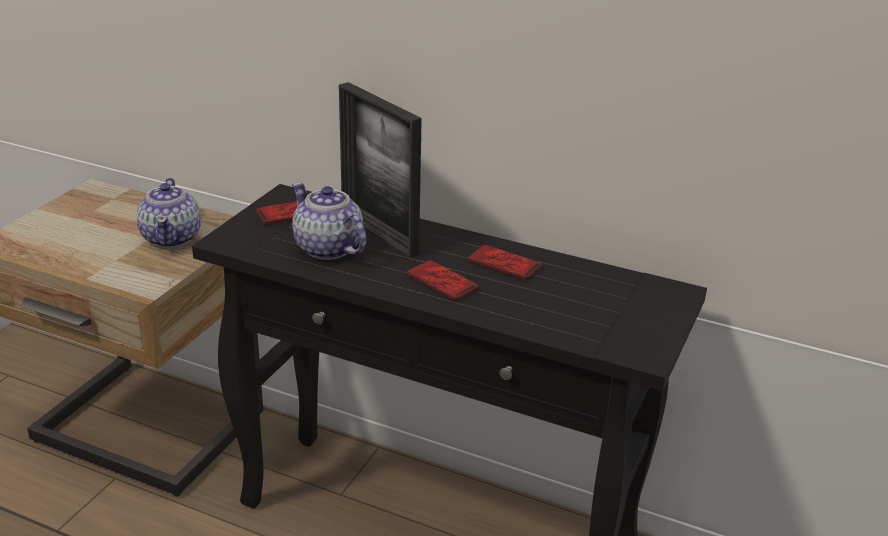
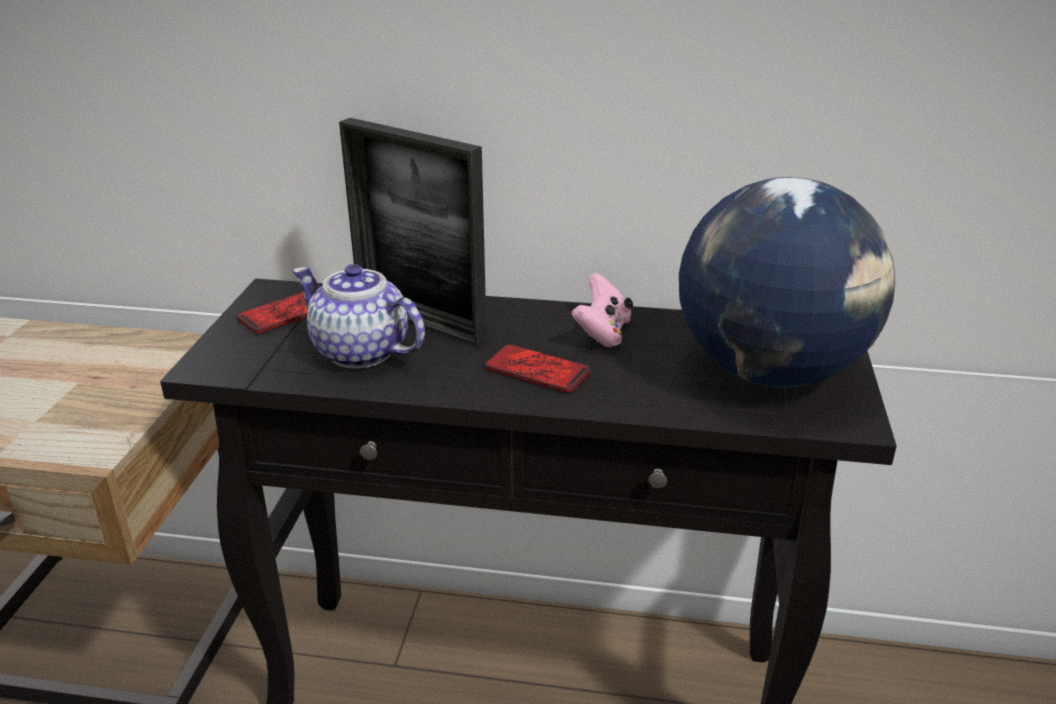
camera: 15 degrees left, 0 degrees up
teapot [137,178,201,248] -> none
phone [468,245,542,280] -> pink game controller [571,273,633,347]
none -> globe [679,177,895,387]

